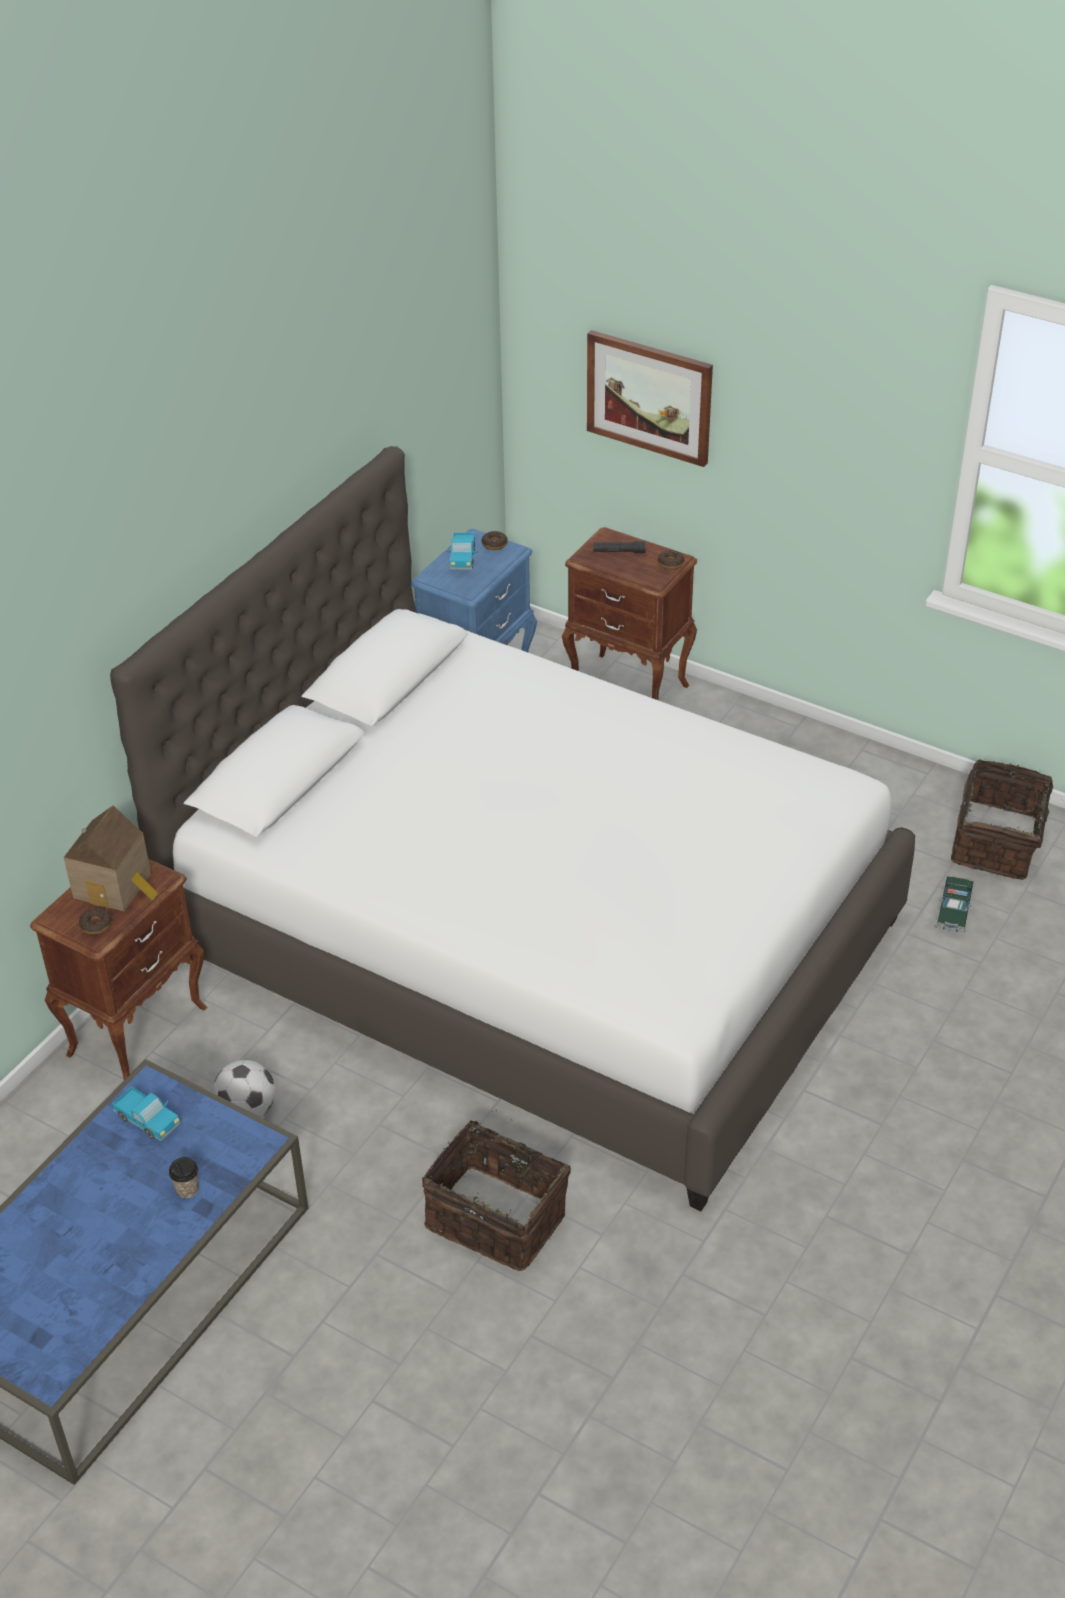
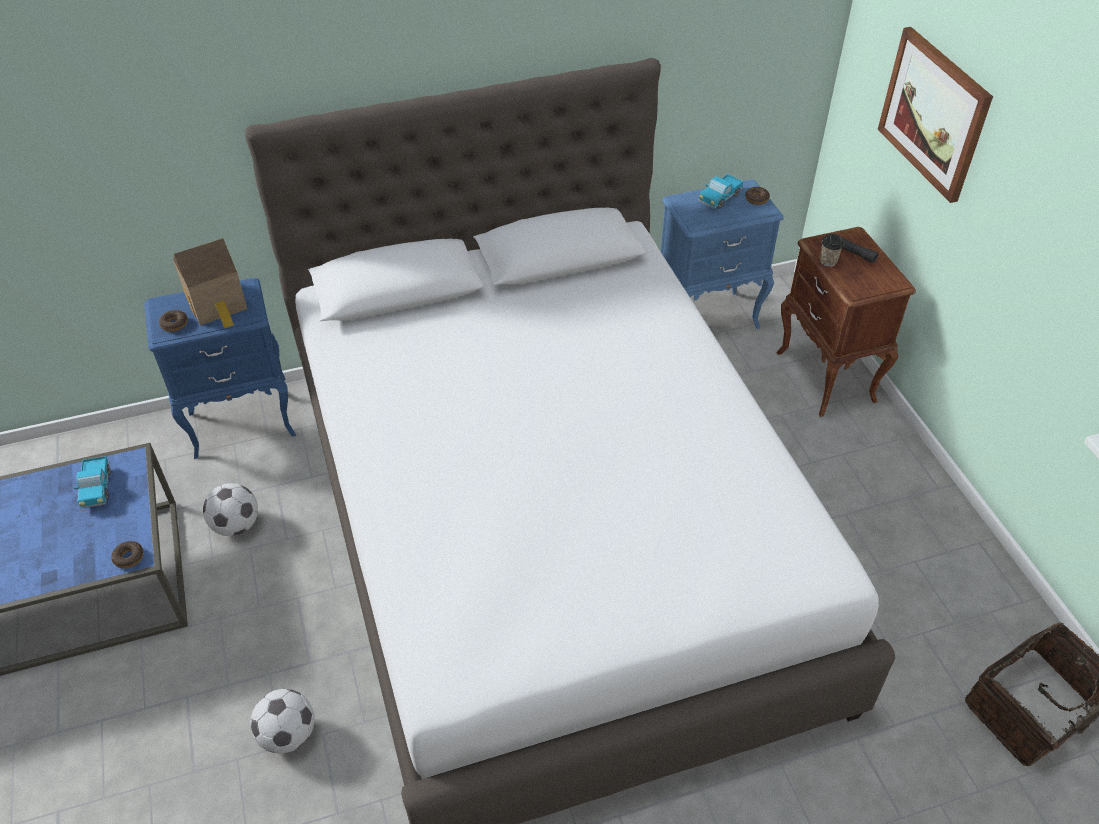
camera: 40 degrees right, 5 degrees up
brown nightstand [30,858,208,1080] -> blue nightstand [144,278,296,459]
cup [169,1157,199,1199] -> cup moved to [820,234,844,267]
basket [422,1110,571,1271] -> football [250,689,314,754]
donut [658,550,684,570] -> donut moved to [111,541,144,569]
toy car [935,876,975,932] -> none

